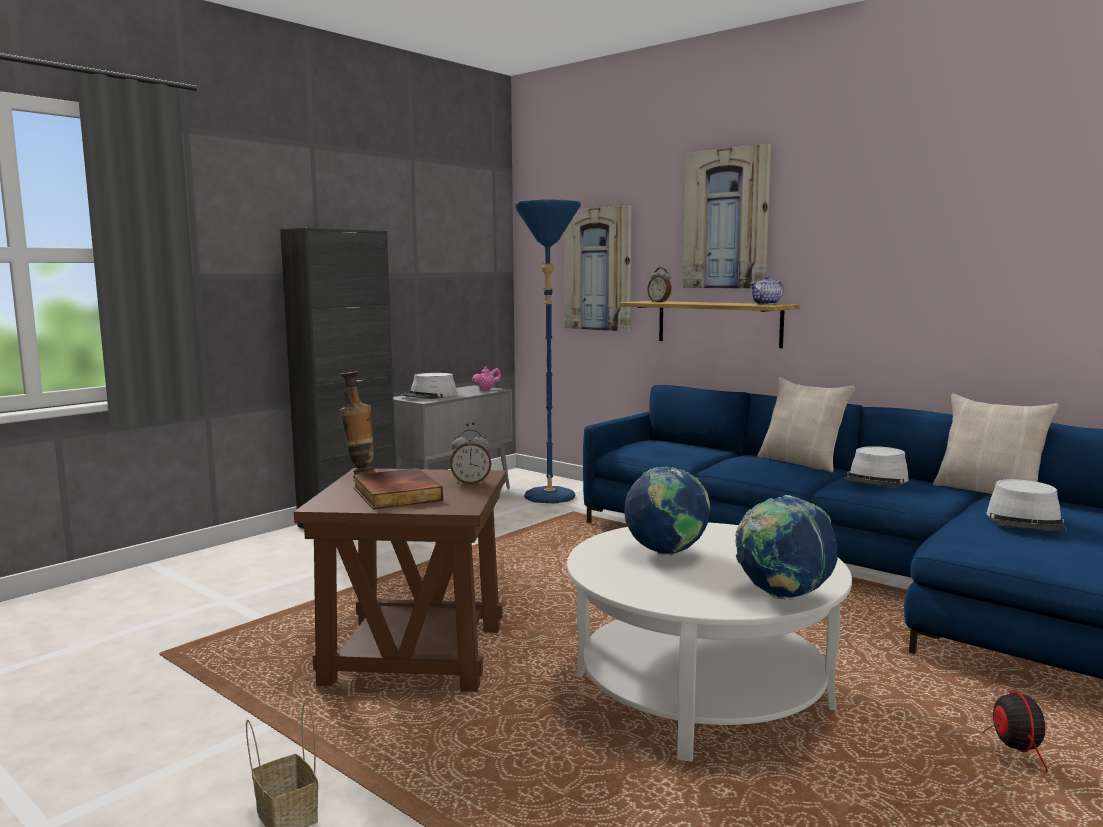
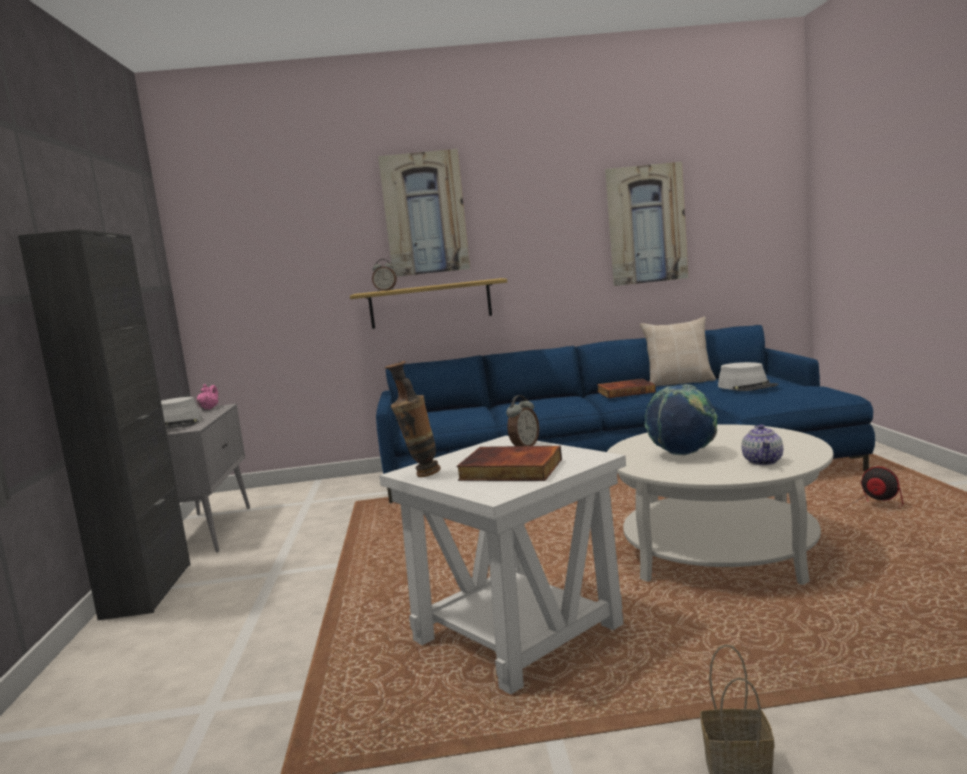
camera: 45 degrees left, 0 degrees up
brown side table [294,468,506,692] -> white side table [379,436,626,695]
blue floor lamp [514,200,581,503] -> none
picture [564,206,632,332] -> picture moved to [605,162,688,286]
globe [735,495,837,600] -> none
teapot [750,276,784,305] -> teapot moved to [742,424,783,465]
beige pillow [757,377,855,472] -> none
grey hat [844,446,909,487] -> book [597,379,656,398]

